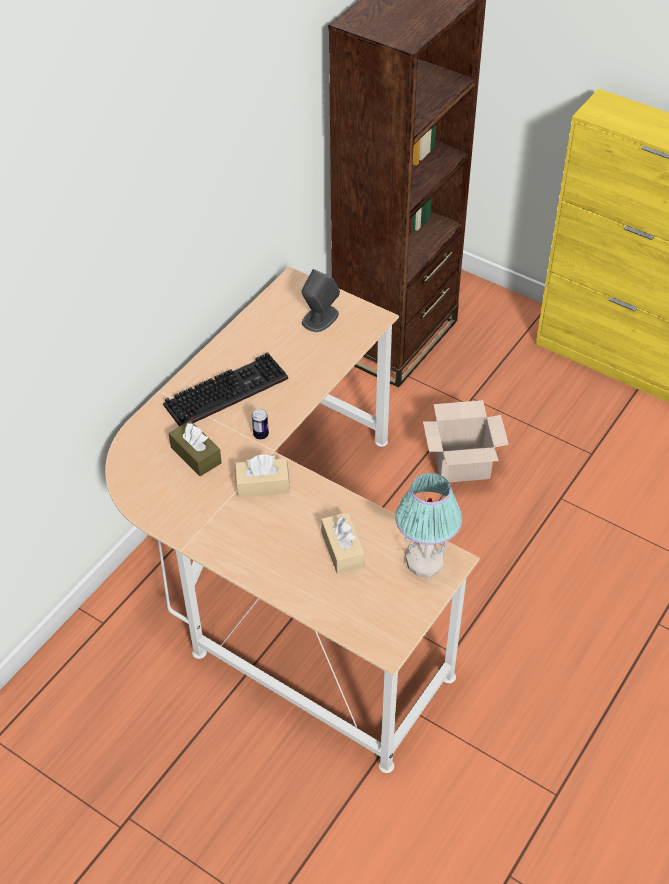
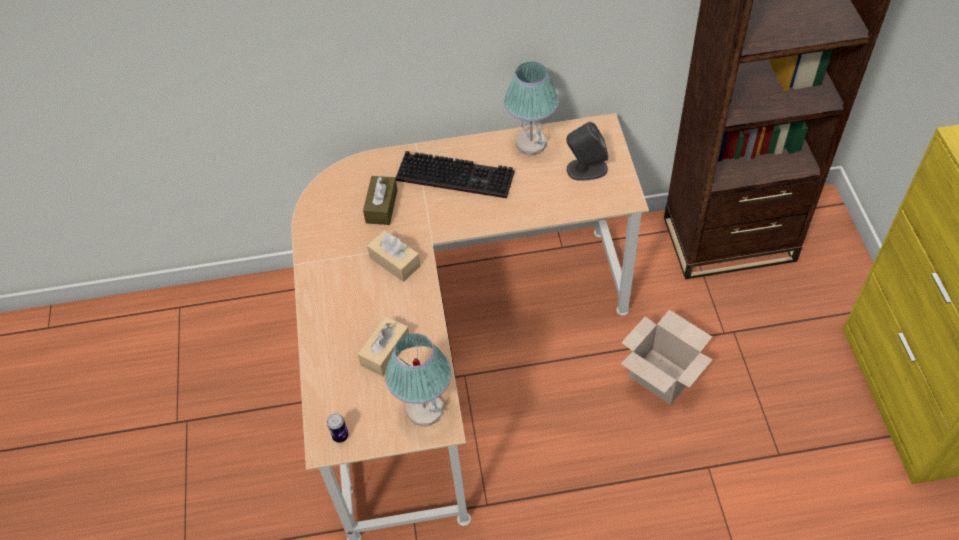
camera: 50 degrees right, 5 degrees up
can [252,408,269,440] -> can moved to [327,413,348,443]
none -> table lamp [504,62,559,156]

